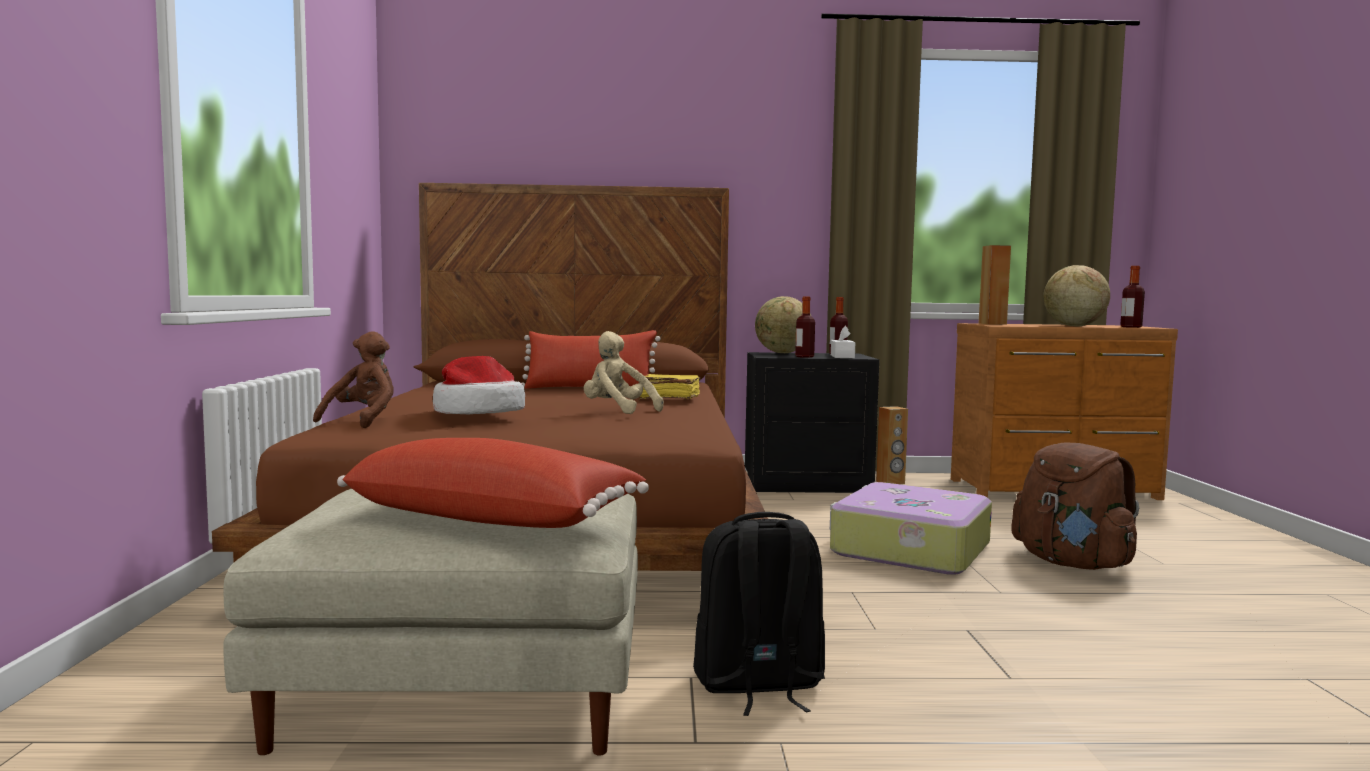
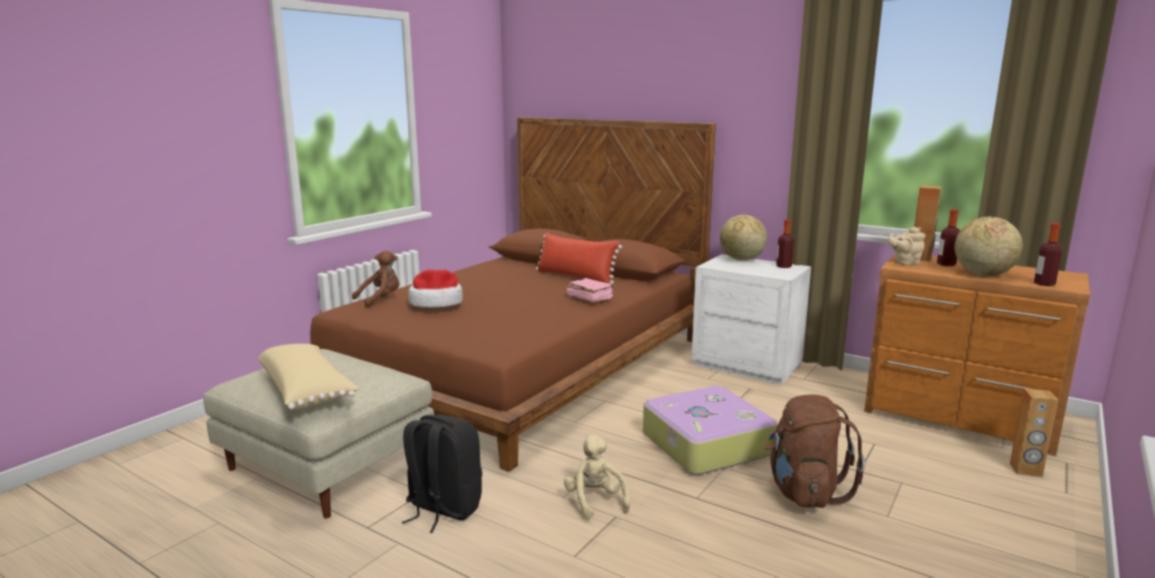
camera: 35 degrees right, 10 degrees up
red pillow [337,438,649,528] -> beige pillow [258,344,359,410]
beige plush toy [584,331,664,414] -> beige plush toy moved to [564,435,630,520]
yellow book [638,374,701,399] -> pink book [567,278,615,303]
black nightstand [745,352,879,493] -> white nightstand [691,254,811,385]
bottle [795,297,815,358] -> bottle moved to [937,209,960,266]
white tissue box [831,326,855,358] -> none
brown speaker [876,406,908,484] -> brown speaker moved to [1010,388,1058,477]
none -> beige teapot [888,227,926,265]

